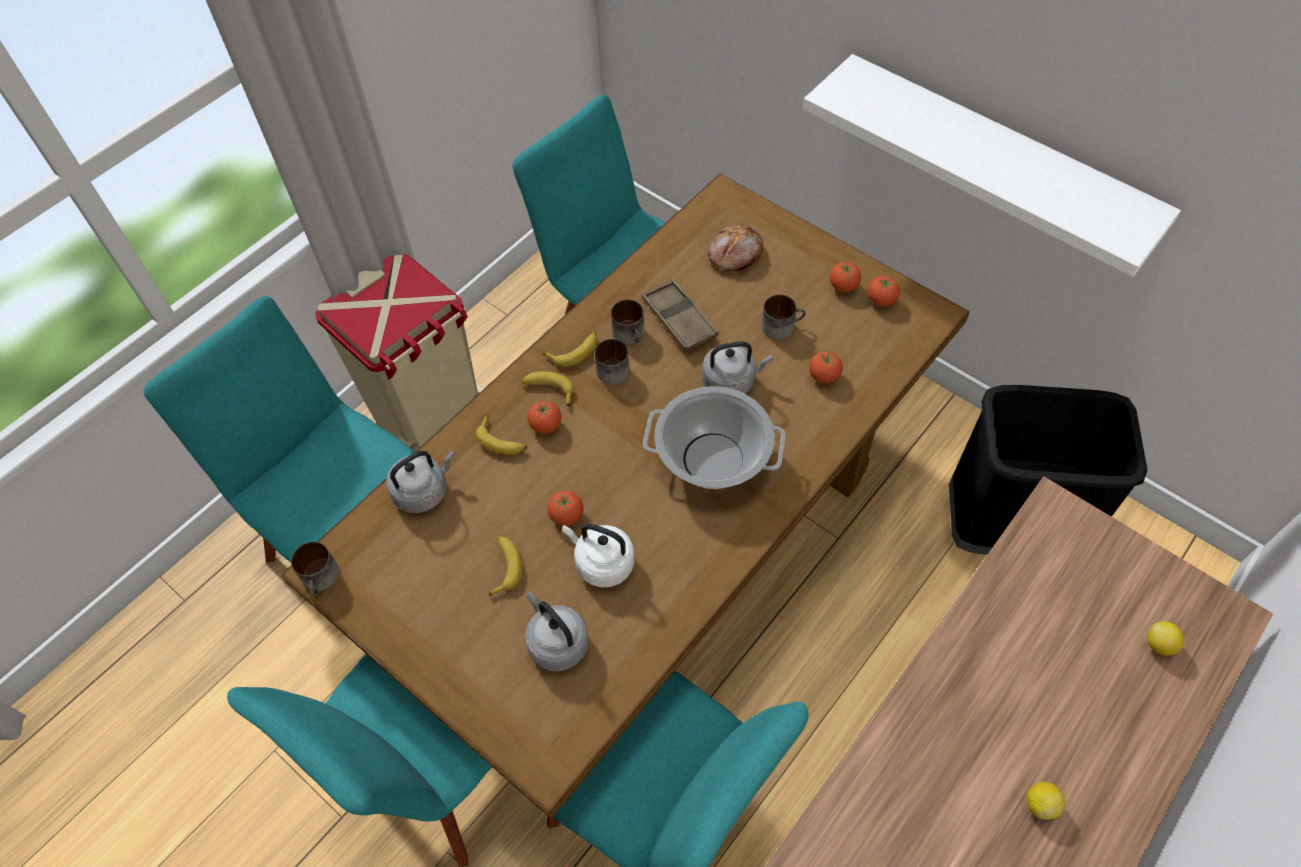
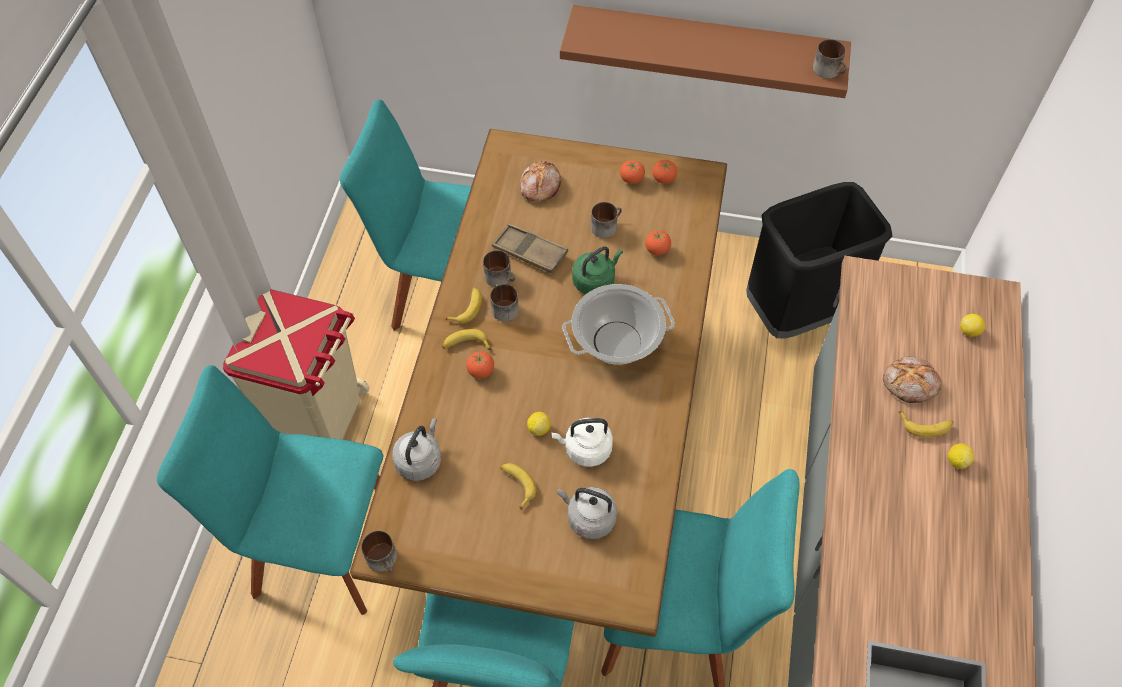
camera: 30 degrees left, 0 degrees up
banana [476,415,527,455] -> banana moved to [899,411,954,438]
tomato [548,491,583,526] -> lemon [527,412,551,436]
grey kettle [702,341,773,394] -> green kettle [572,246,623,294]
white shelf [803,54,1181,277] -> brown shelf [560,5,851,98]
none -> mug [813,39,847,79]
none -> bread [883,357,942,403]

